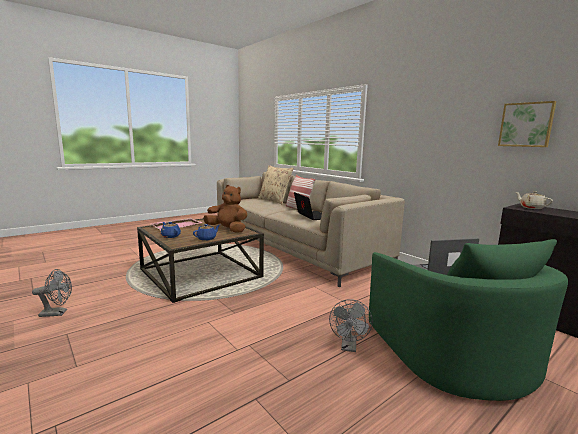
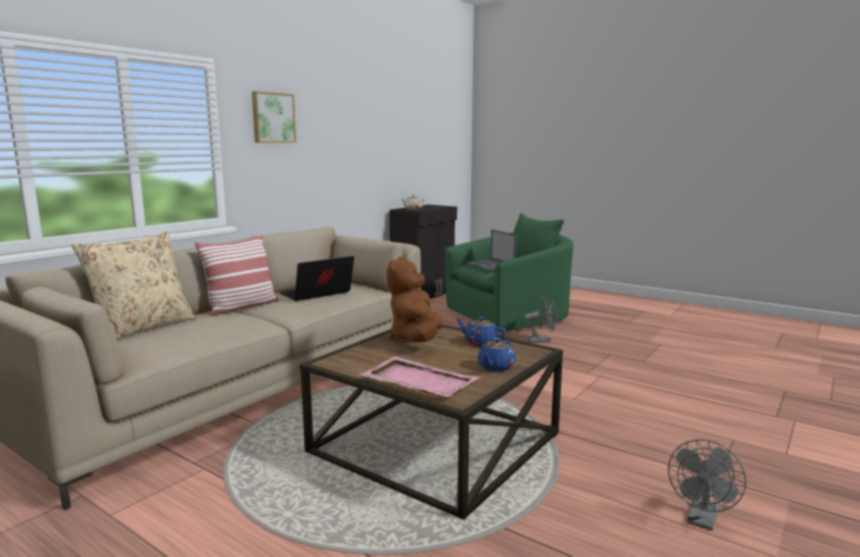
camera: 105 degrees left, 0 degrees up
grey fan [32,269,72,317] -> grey fan turned 120 degrees counterclockwise [668,439,746,531]
picture [498,101,556,147] -> picture moved to [252,91,296,143]

